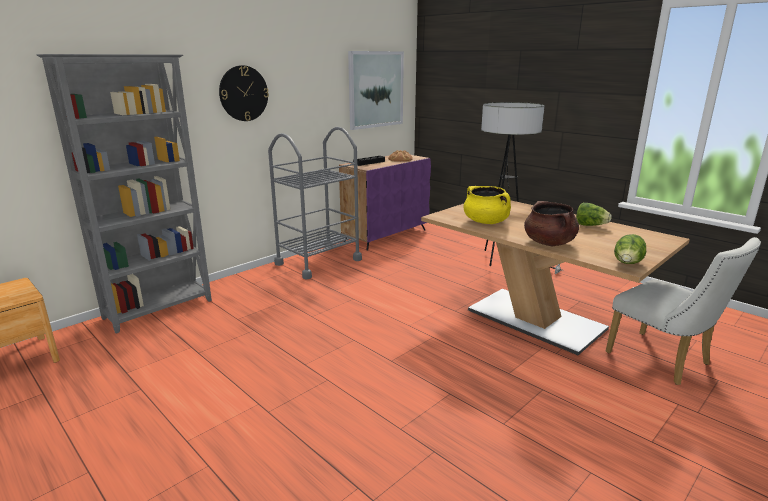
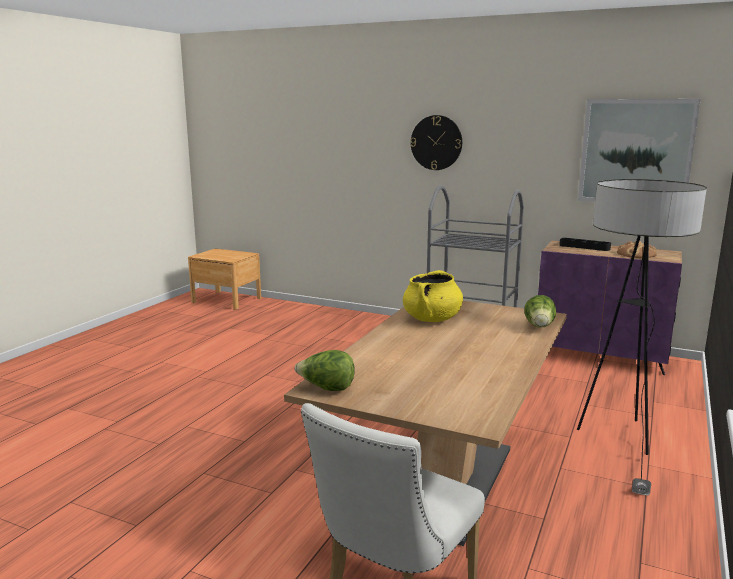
camera: 70 degrees right, 5 degrees down
grey bookcase [36,54,212,334] -> none
brown cooking pot [524,201,579,246] -> none
lettuce [576,203,612,226] -> lettuce moved to [524,295,556,327]

